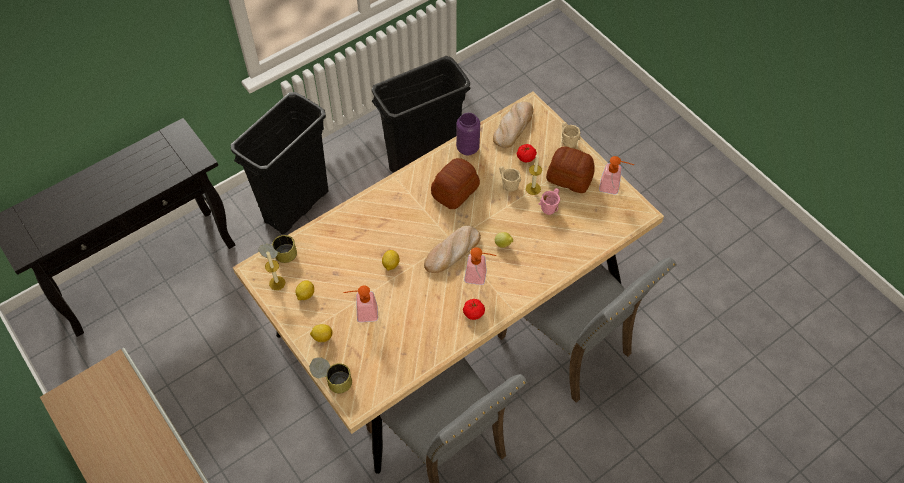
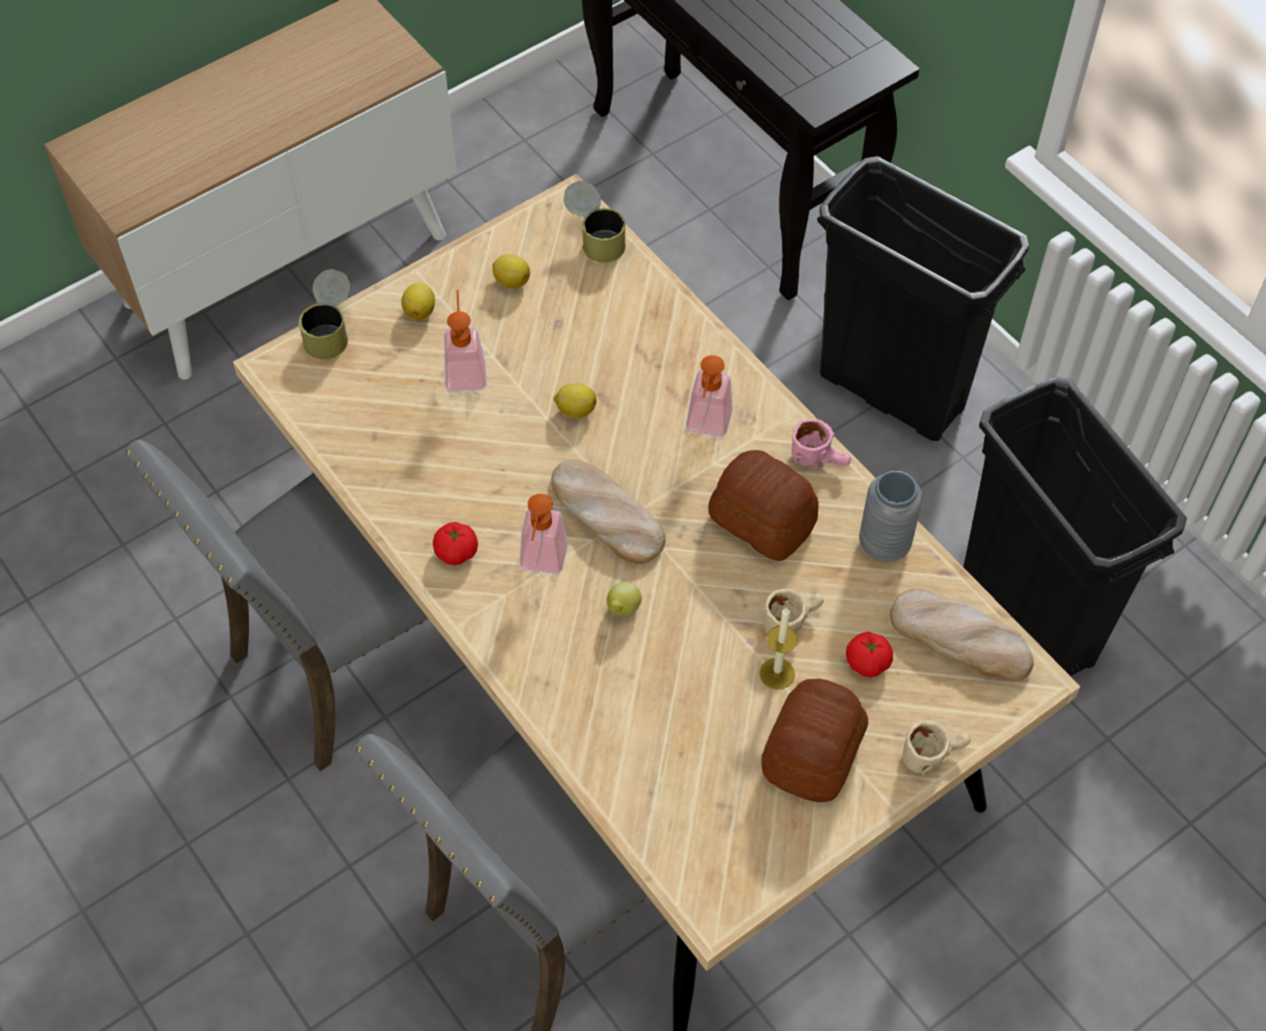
camera: 90 degrees right, 0 degrees up
candle [265,251,285,290] -> none
purple vase [456,113,480,155] -> grey vase [859,471,923,562]
pink mug [538,188,560,215] -> pink mug moved to [791,419,851,467]
soap dispenser [599,156,634,195] -> soap dispenser moved to [686,355,733,437]

